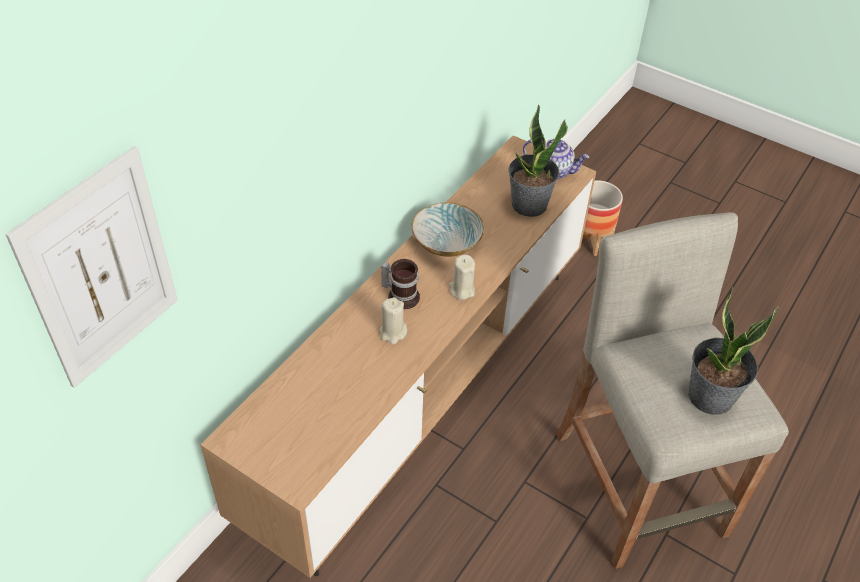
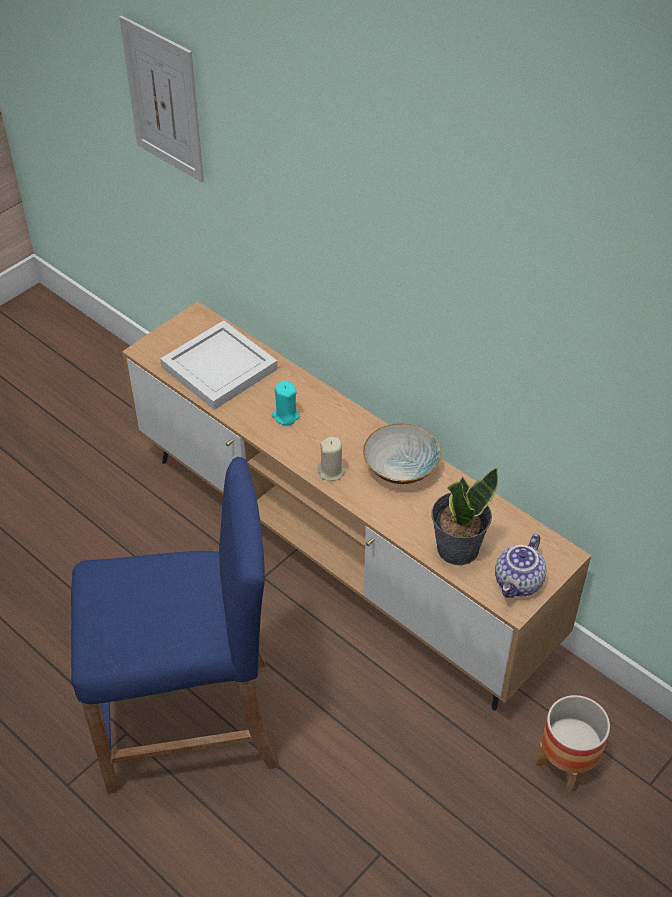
camera: 100 degrees right, 0 degrees up
beige candle [380,297,407,345] -> turquoise candle [272,381,300,425]
mug [381,259,420,309] -> none
beige stool [556,212,789,569] -> blue stool [71,457,279,794]
potted plant [688,287,779,415] -> none
none -> white tray [160,320,278,410]

